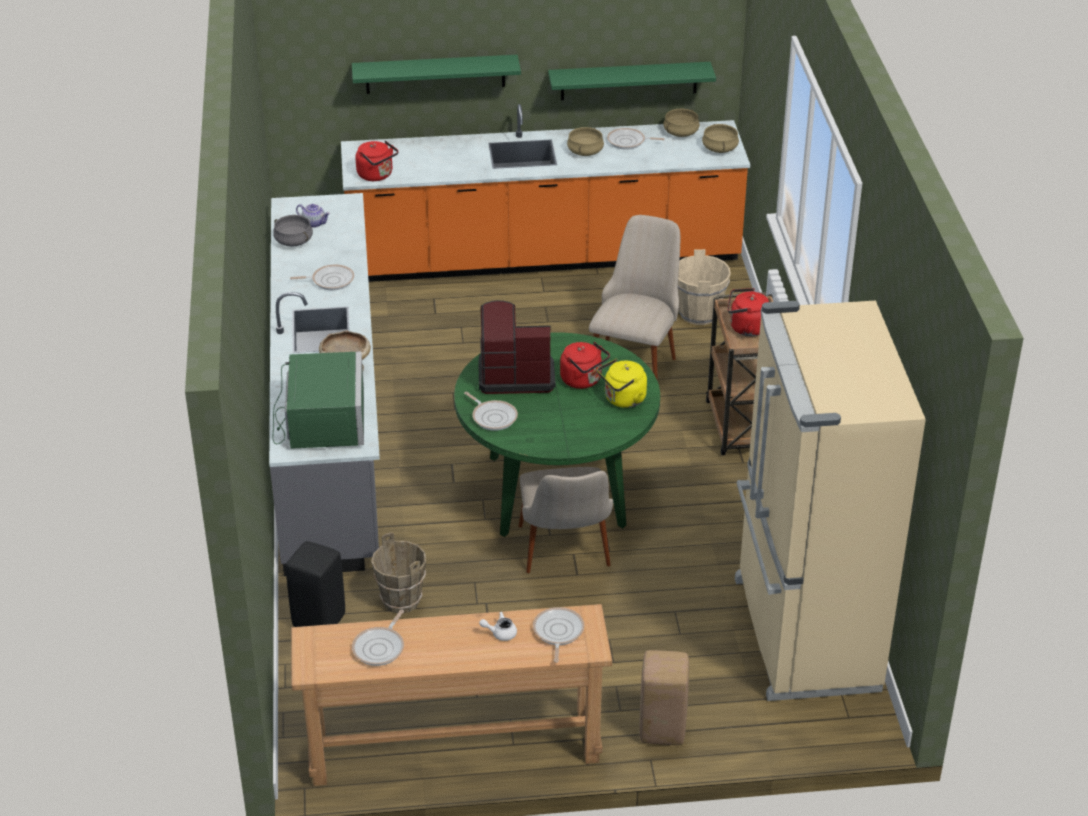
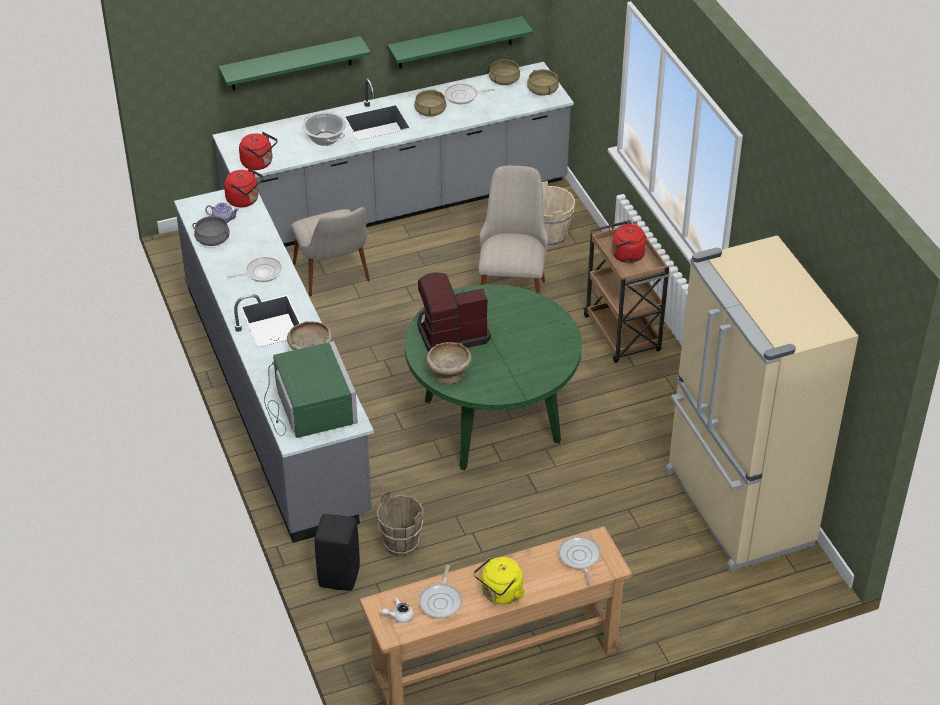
camera: 15 degrees left, 5 degrees up
orange counter [341,104,750,282] -> grey counter [213,62,574,247]
frying pan [464,392,518,431] -> beige bowl [426,342,472,384]
white teapot [479,611,517,641] -> white teapot moved to [382,597,414,623]
beige chair [519,467,613,573] -> beige chair moved to [291,207,370,297]
red kettle [560,342,610,389] -> red kettle moved to [224,168,264,207]
yellow kettle [597,359,647,408] -> yellow kettle moved to [474,557,525,605]
beige stool [640,650,689,745] -> none
none -> cooking pot [302,112,346,146]

